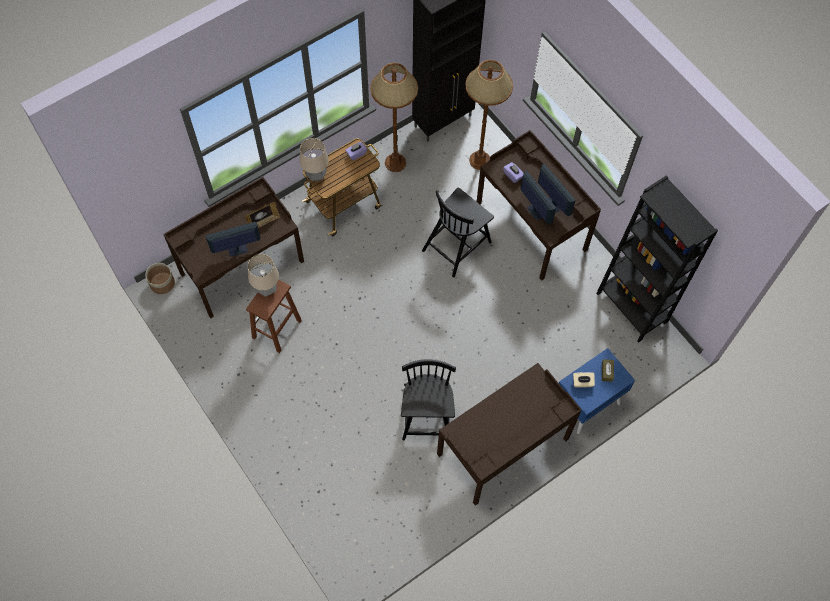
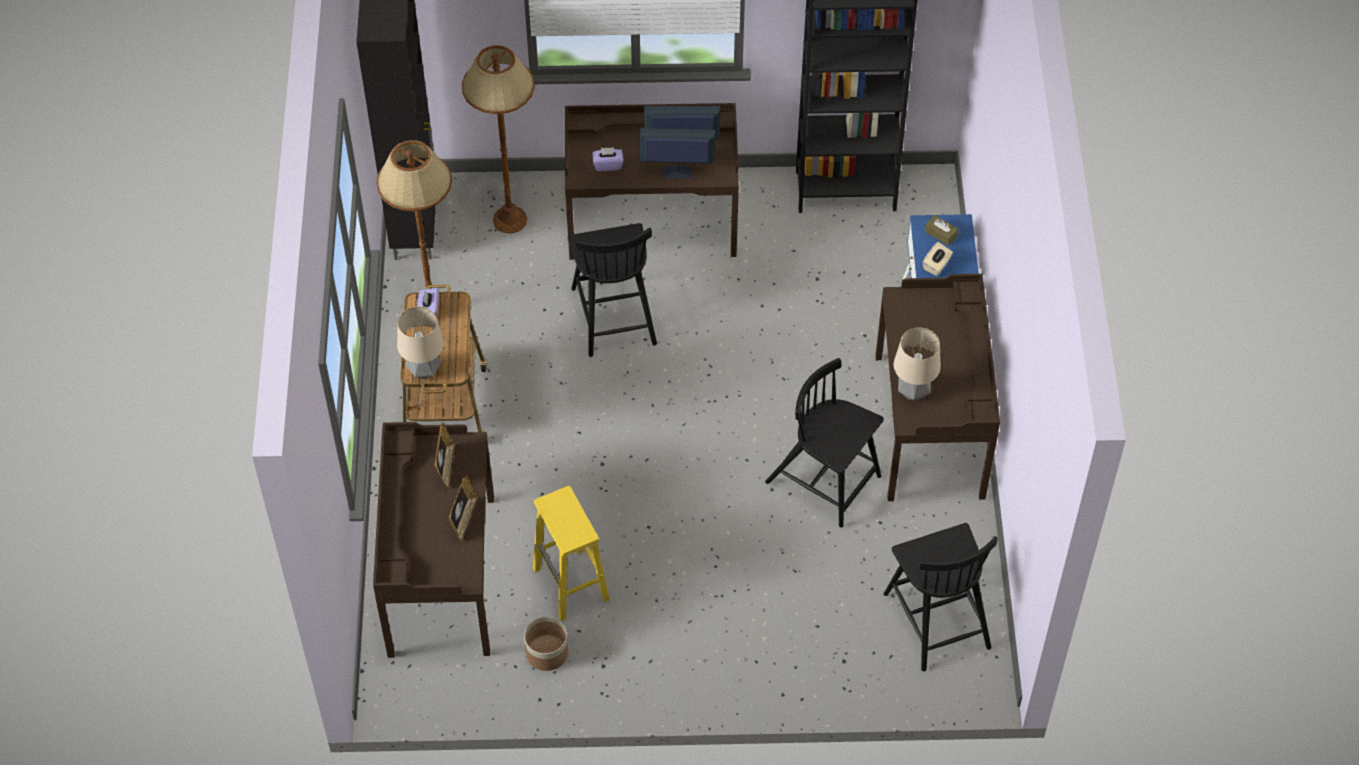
camera: 55 degrees left, 10 degrees down
planter [145,263,175,294] -> planter moved to [524,616,568,671]
monitor [206,222,261,256] -> picture frame [449,475,479,541]
brown stool [246,279,302,353] -> yellow stool [533,486,610,621]
table lamp [248,254,279,297] -> table lamp moved to [894,328,941,400]
none -> black chair [884,523,998,671]

